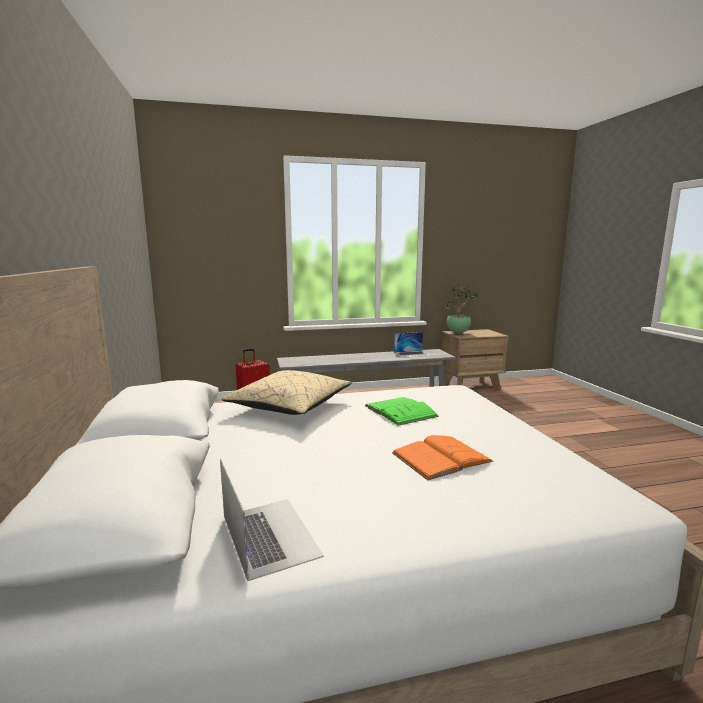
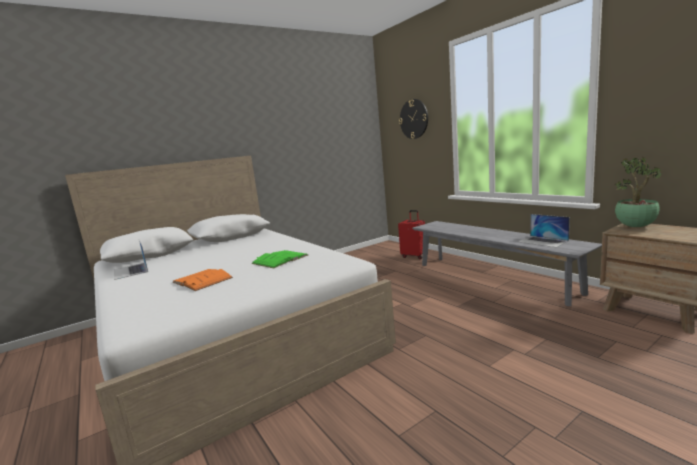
camera: 70 degrees right, 0 degrees up
laptop [220,459,324,581] -> laptop turned 105 degrees clockwise [114,240,148,280]
beige pillow [221,370,352,415] -> none
none -> wall clock [399,99,428,139]

